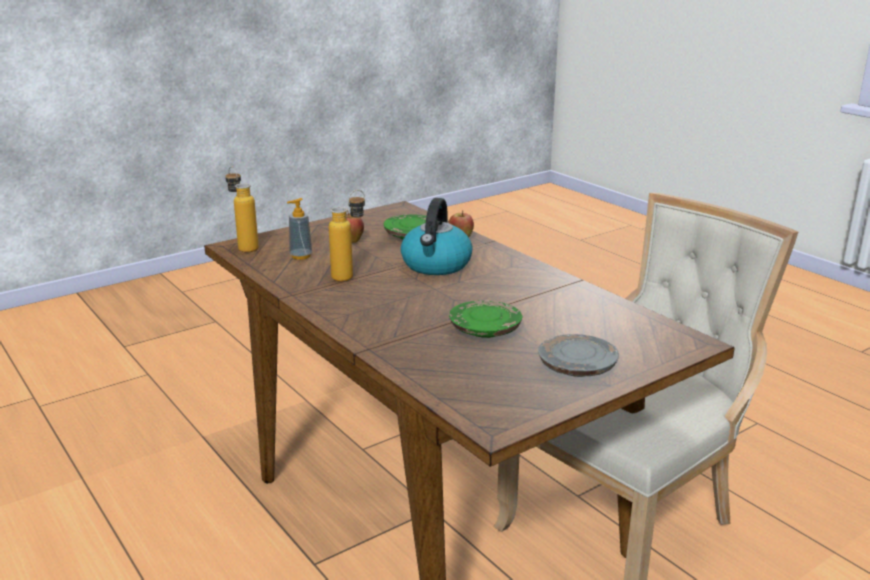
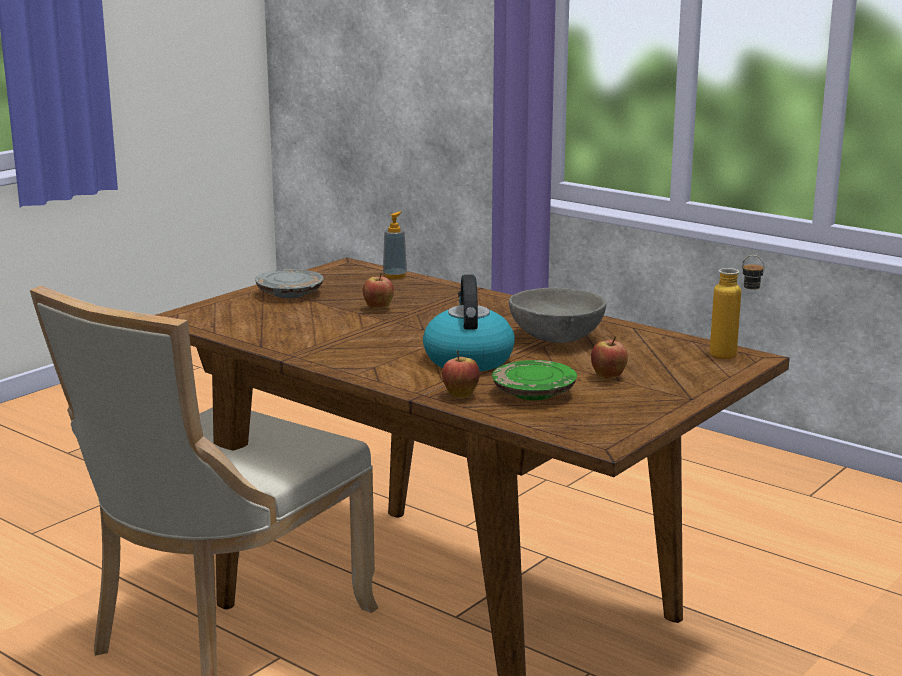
camera: 165 degrees right, 5 degrees down
soap dispenser [287,198,312,260] -> soap dispenser moved to [383,212,407,279]
bottle [329,190,365,282] -> grey bowl [509,287,606,343]
green plate [449,300,522,338] -> apple [363,273,394,309]

